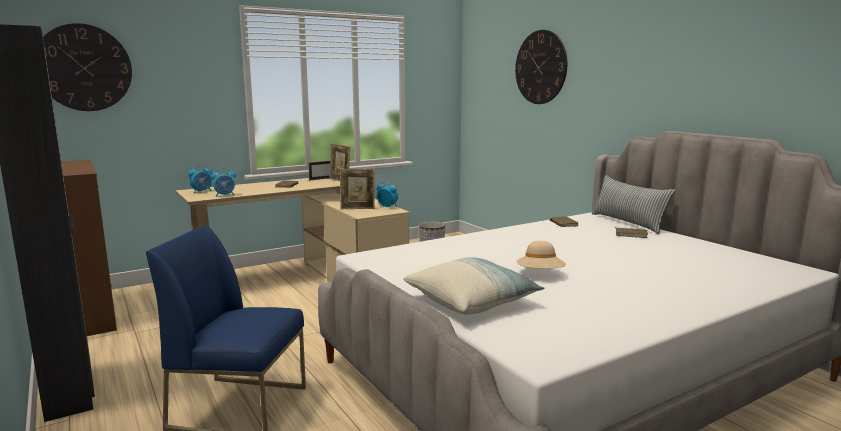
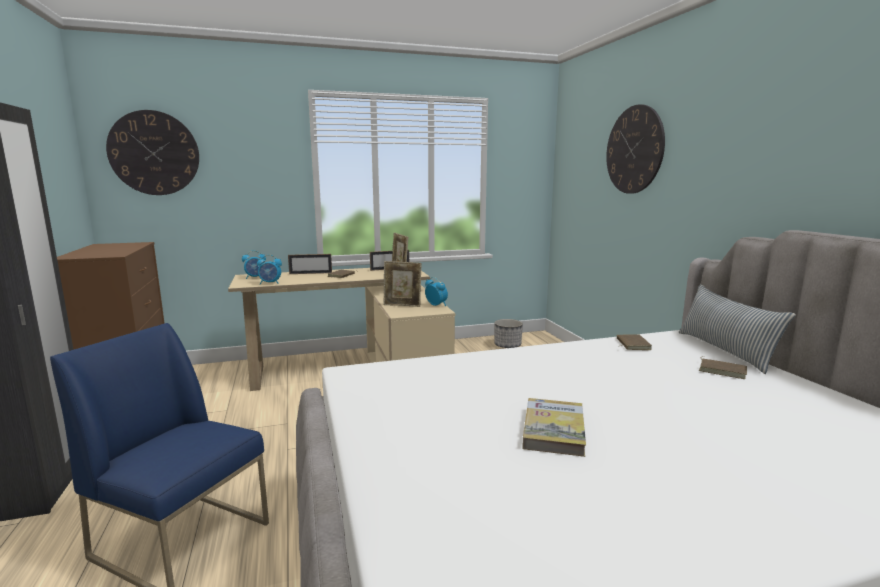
camera: 15 degrees right, 0 degrees up
pillow [403,257,544,315] -> none
beige hat [516,241,566,269] -> book [522,398,586,457]
none -> picture frame [288,254,332,274]

